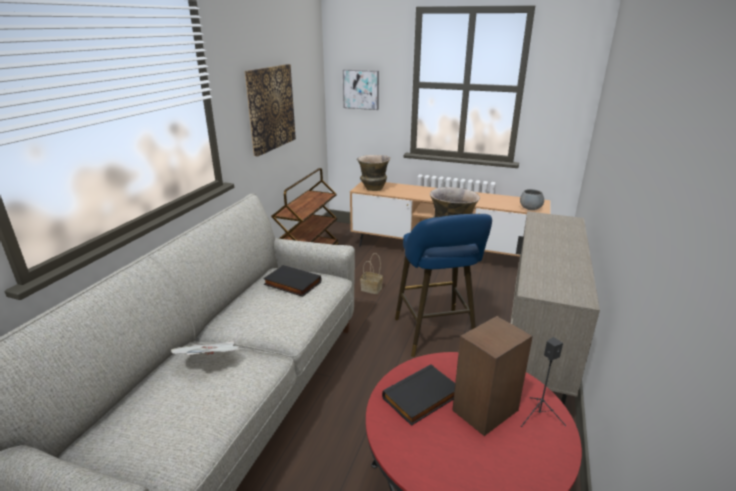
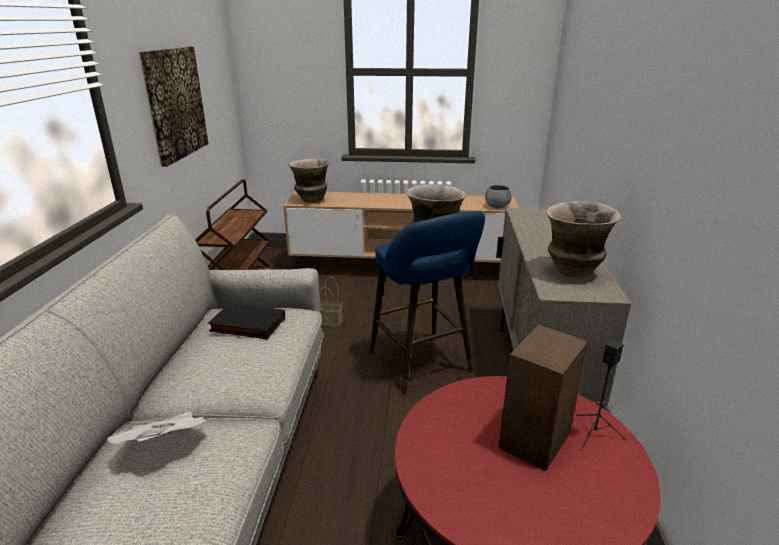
camera: 15 degrees left, 0 degrees up
picture [343,70,379,110] -> none
black book [382,364,455,426] -> none
none -> vase [546,201,621,278]

